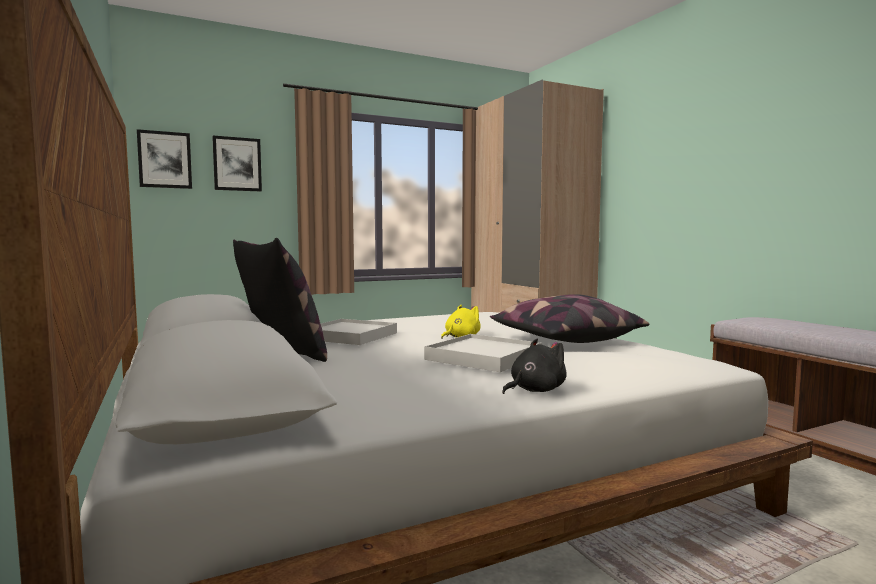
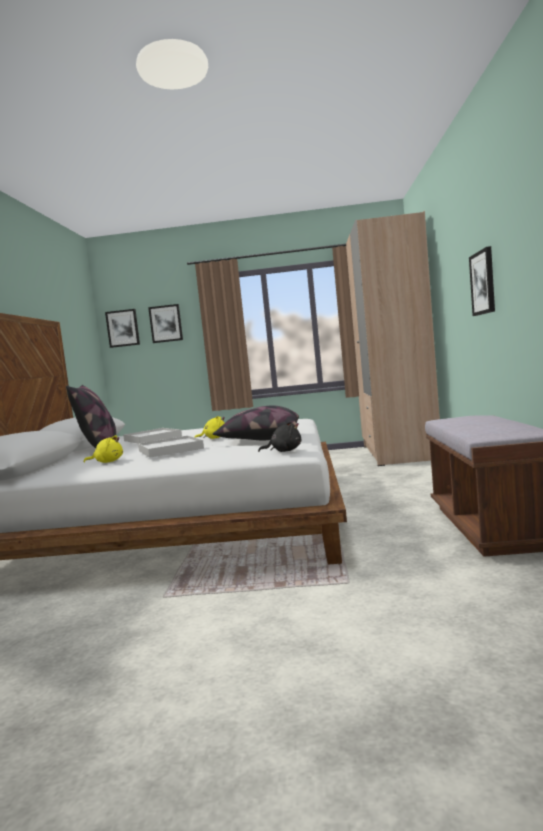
camera: 30 degrees right, 0 degrees up
black plush toy [502,339,567,394] -> black plush toy moved to [258,422,301,452]
none -> yellow plush toy [84,435,123,463]
none -> picture [469,246,495,316]

